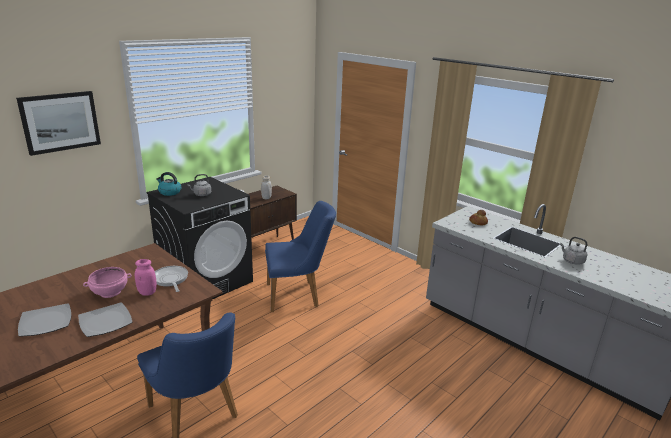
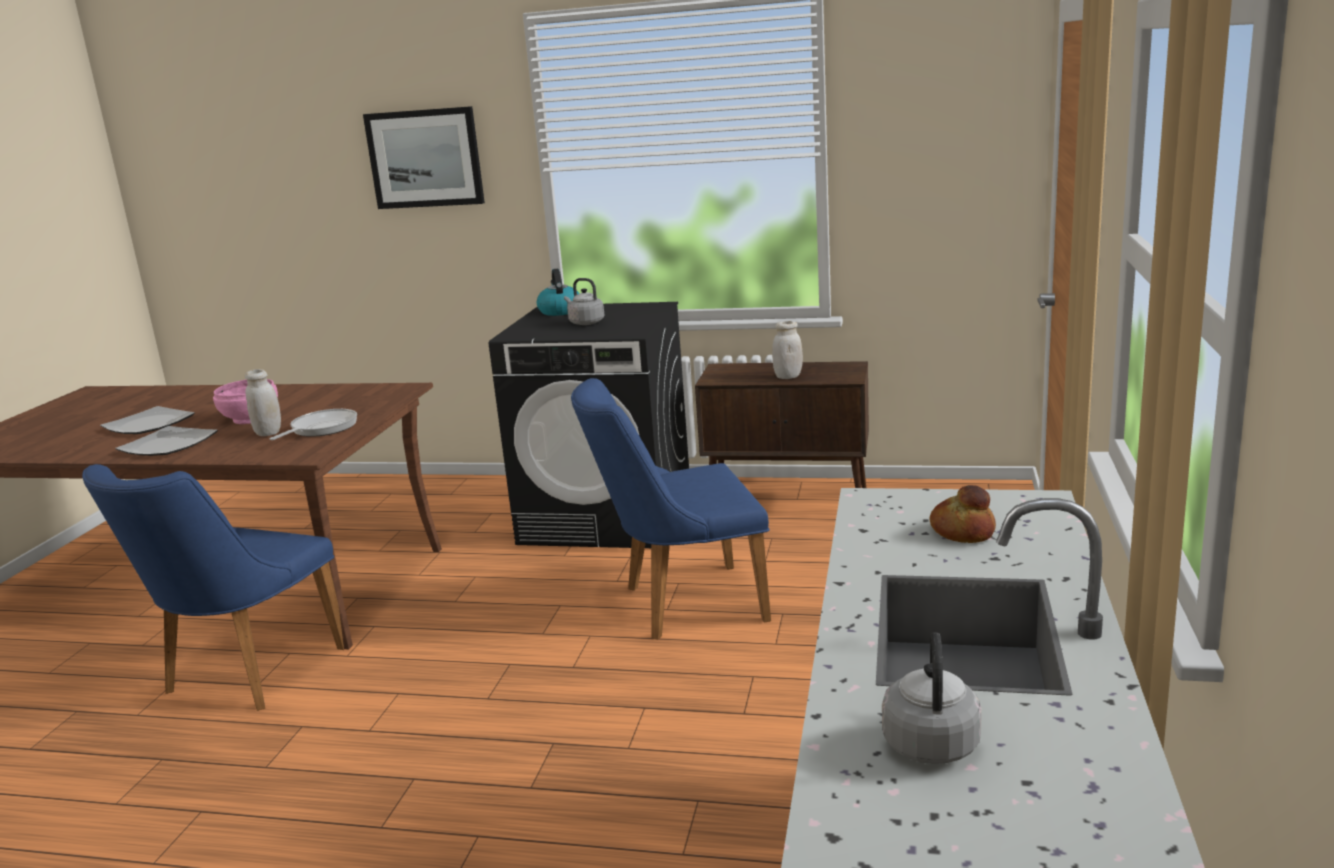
camera: 60 degrees right, 5 degrees down
pink jar [135,259,157,296] -> white jar [245,369,281,436]
blue chair [265,201,336,312] -> blue chair turned 120 degrees clockwise [571,378,771,640]

